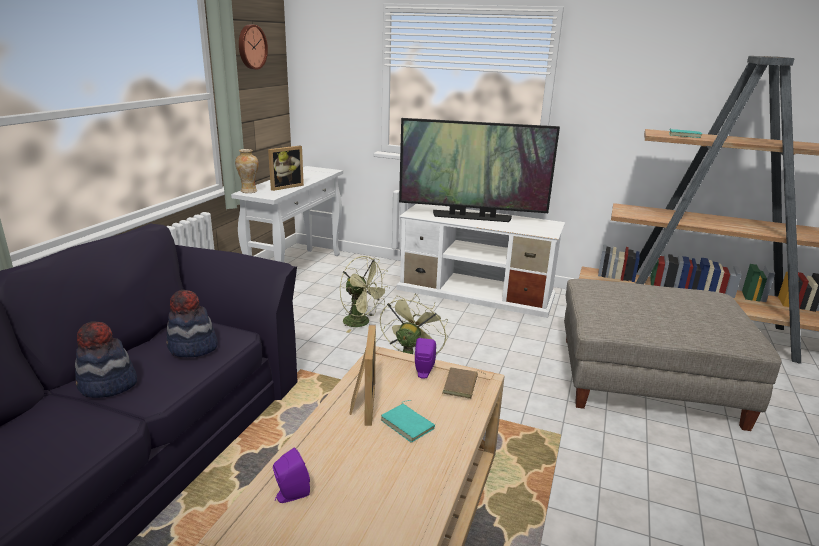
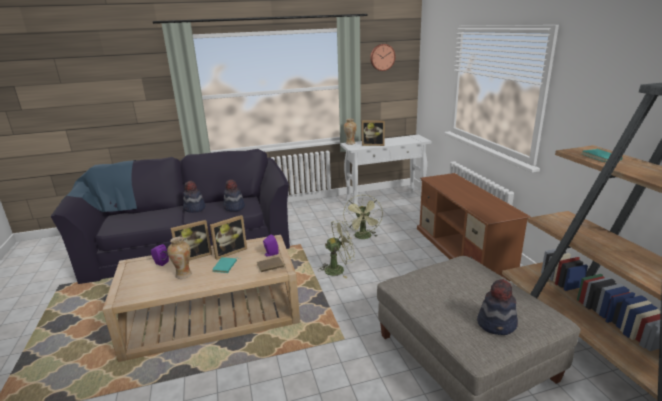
camera: 55 degrees right, 0 degrees up
white tv stand [396,204,565,318] -> brown tv stand [417,173,531,281]
television [399,118,560,222] -> none
none -> vase [167,237,192,279]
none -> picture frame [171,220,212,261]
none -> hat [477,279,518,335]

